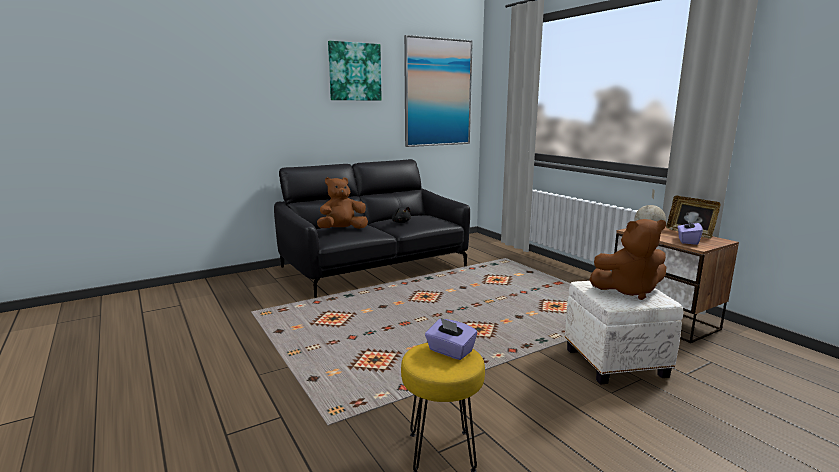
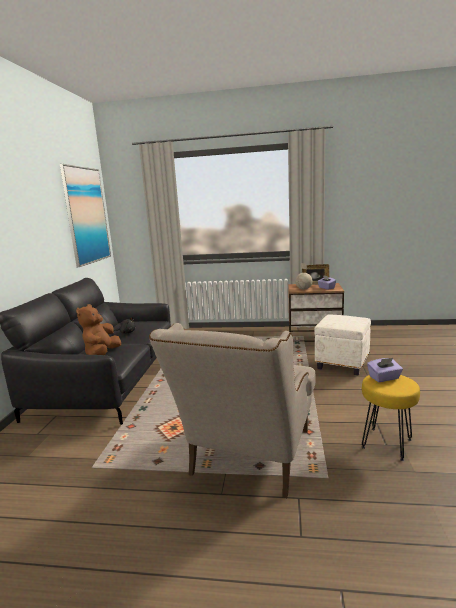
camera: 50 degrees left, 0 degrees up
picture [328,41,382,101] -> none
brown plush toy [589,219,667,300] -> none
none -> beige armchair [149,323,316,498]

